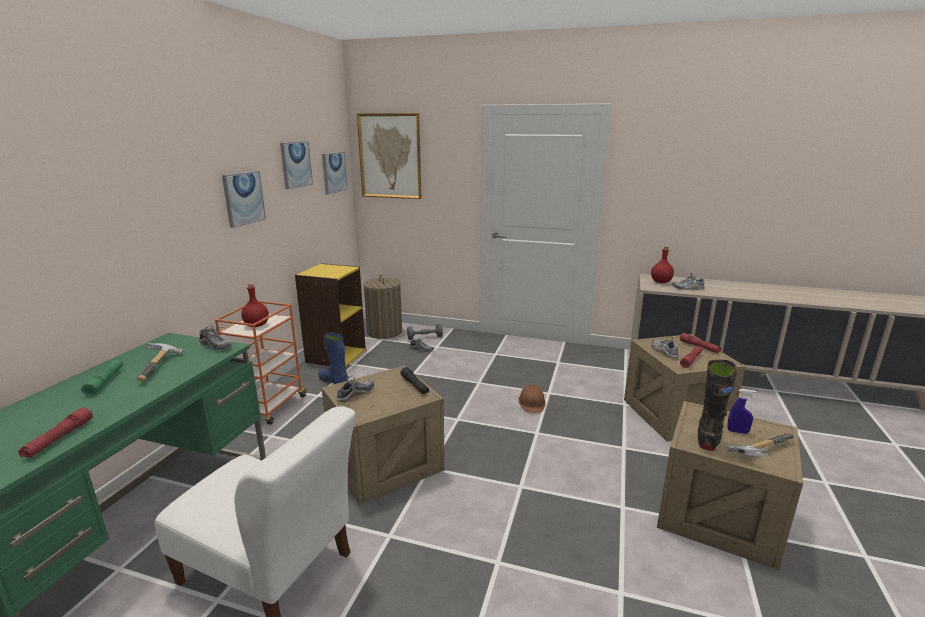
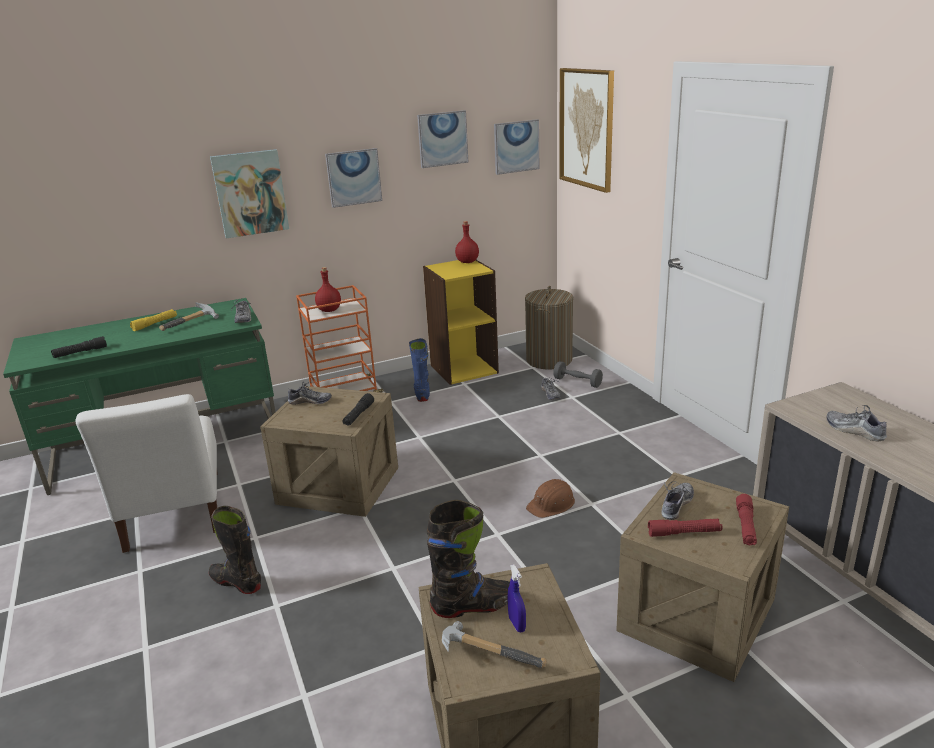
camera: 50 degrees right, 5 degrees up
red flashlight [18,407,93,458] -> black flashlight [51,336,107,358]
green flashlight [81,360,123,396] -> yellow flashlight [130,309,177,331]
red bottle [651,246,674,283] -> red bottle moved to [455,221,479,263]
none -> black boot [209,506,261,594]
none -> picture [210,149,289,239]

